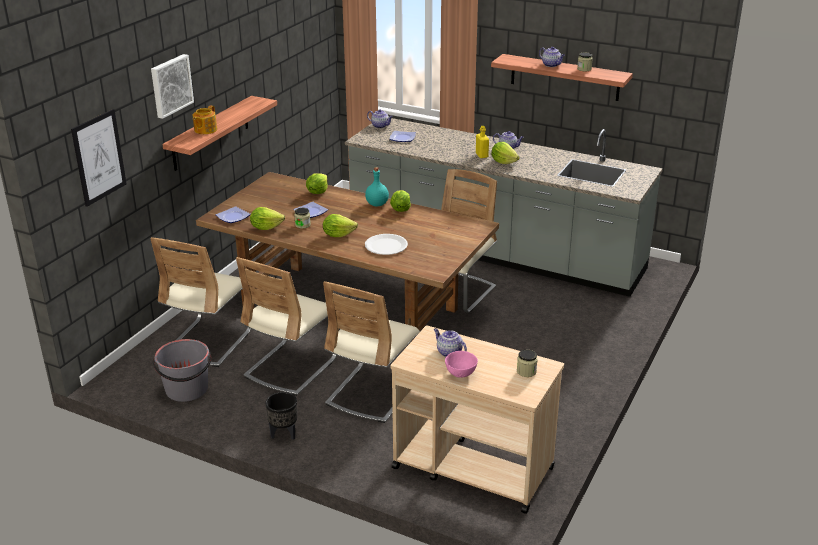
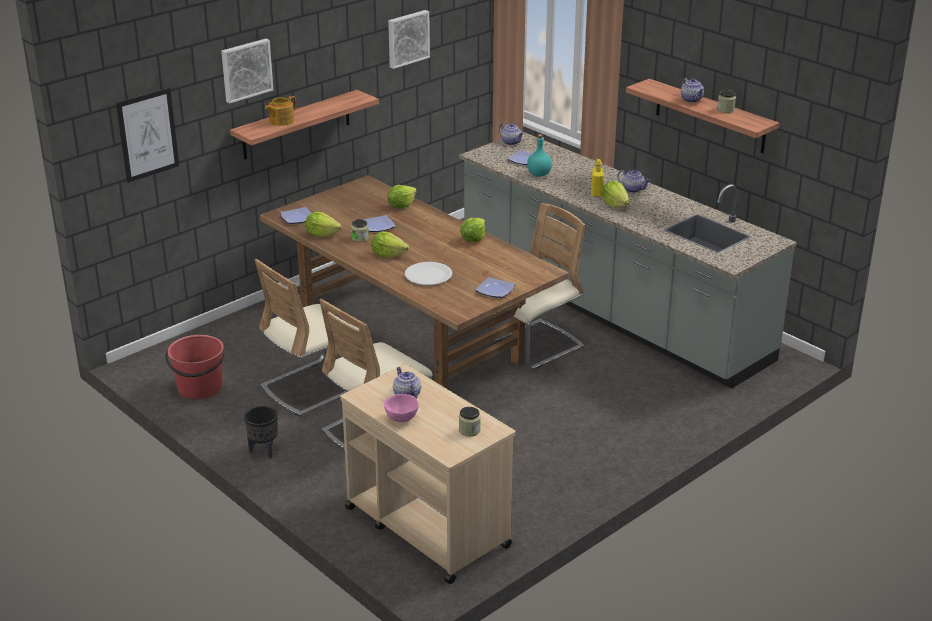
camera: 20 degrees right, 0 degrees up
beige chair [150,237,251,367] -> none
grey bucket [153,339,211,402] -> red bucket [165,335,224,399]
turquoise bottle [365,167,389,207] -> turquoise bottle moved to [527,134,552,177]
none -> picture [388,10,430,69]
none -> plate [476,277,515,298]

